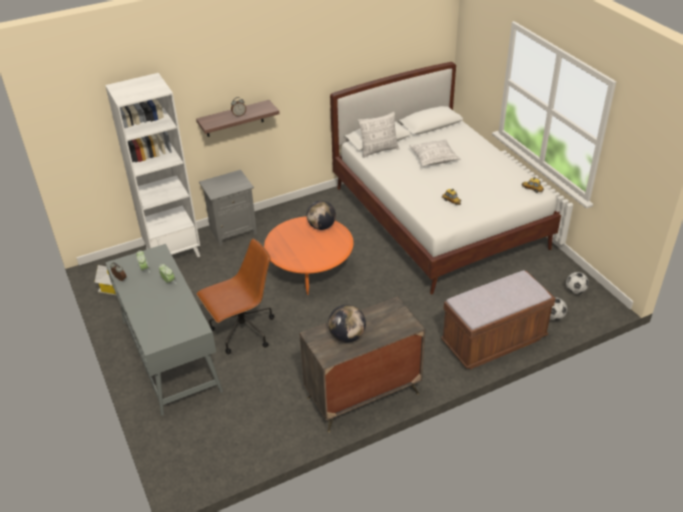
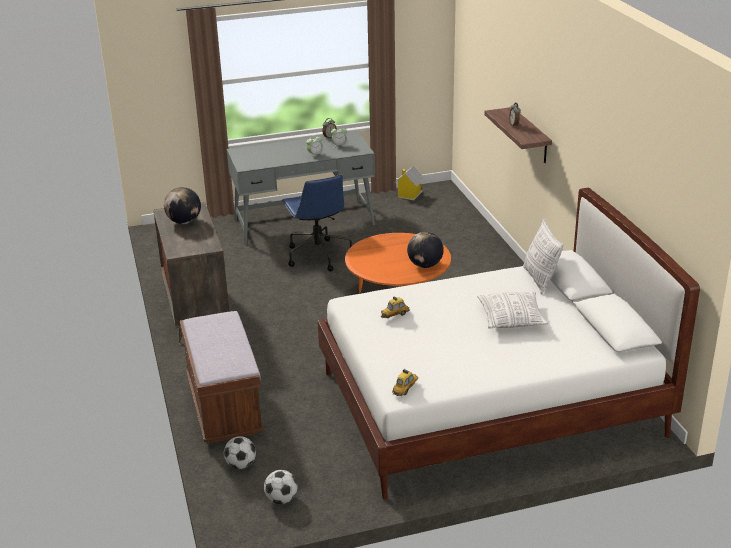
camera: 100 degrees right, 10 degrees down
white bookcase [105,73,200,257] -> none
brown office chair [197,239,274,354] -> blue office chair [281,175,352,271]
grey nightstand [199,170,257,246] -> none

